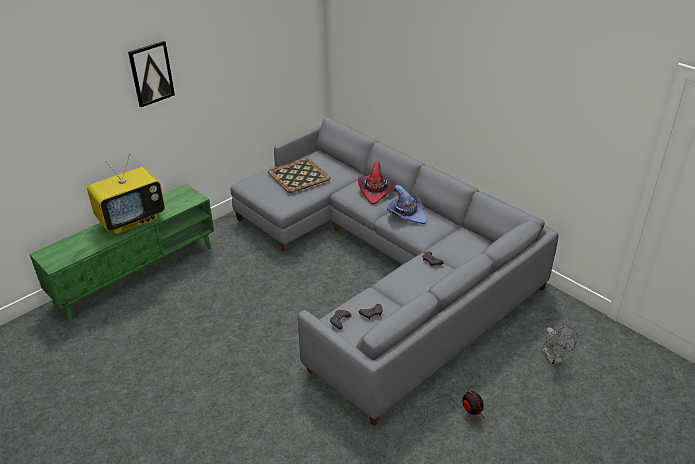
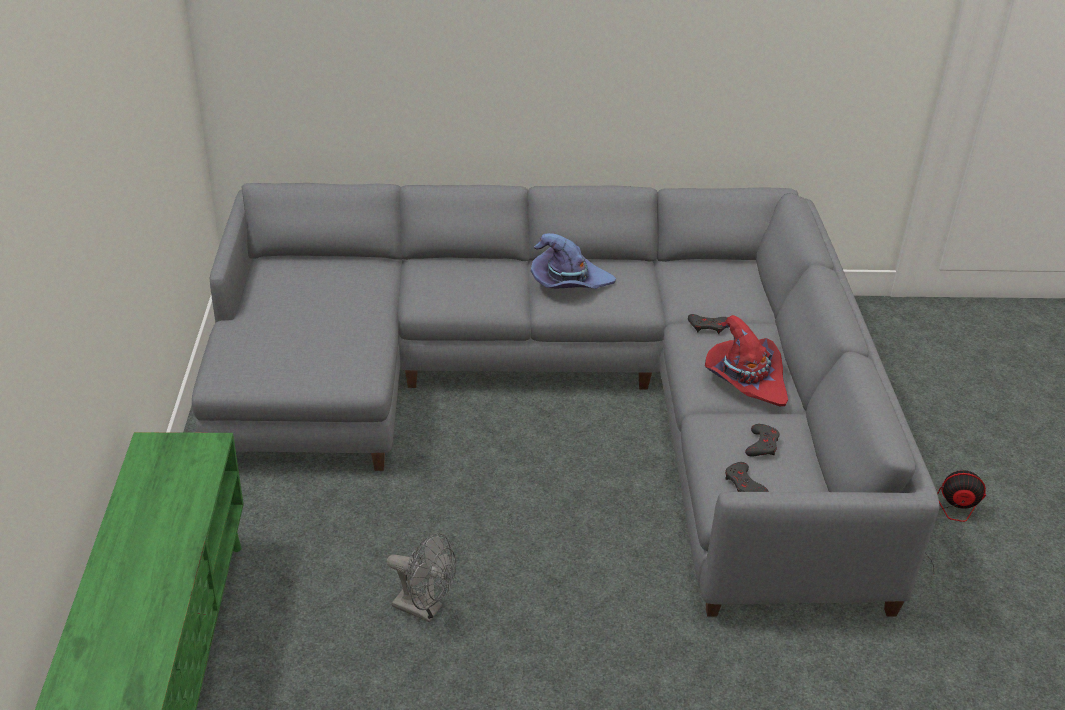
camera: 50 degrees left, 0 degrees up
television [87,154,165,234] -> none
picture [128,41,175,107] -> none
tray [268,158,330,193] -> none
red hat [358,161,395,204] -> red hat moved to [705,315,788,406]
grey fan [541,327,578,366] -> grey fan moved to [387,533,456,622]

